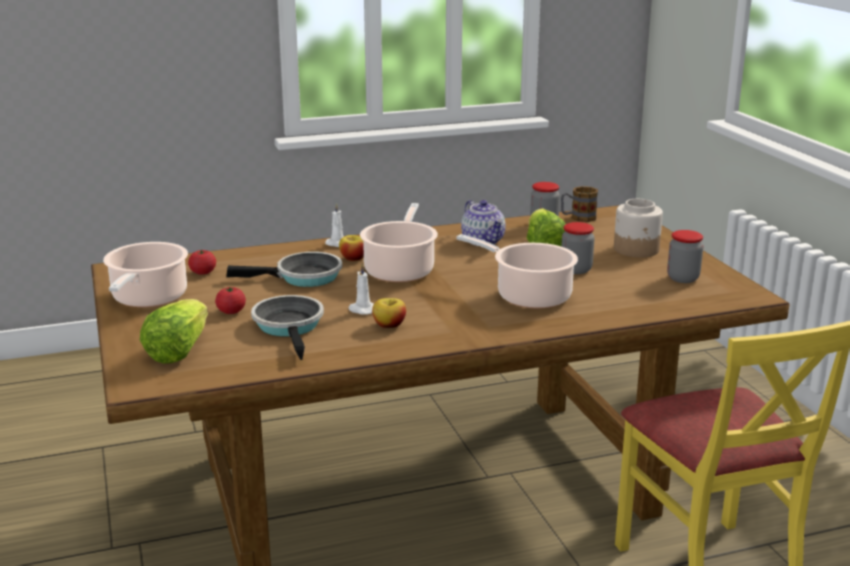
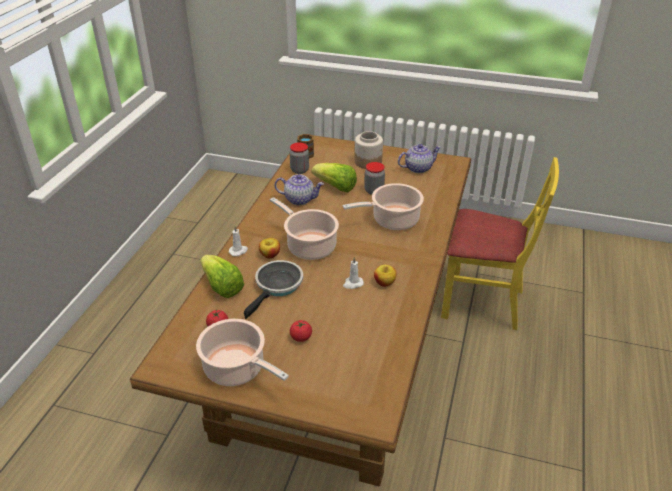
camera: 55 degrees left, 15 degrees up
lettuce [140,299,208,364] -> lettuce moved to [200,255,244,298]
frying pan [251,295,324,360] -> none
jar [667,230,703,283] -> teapot [398,144,441,173]

